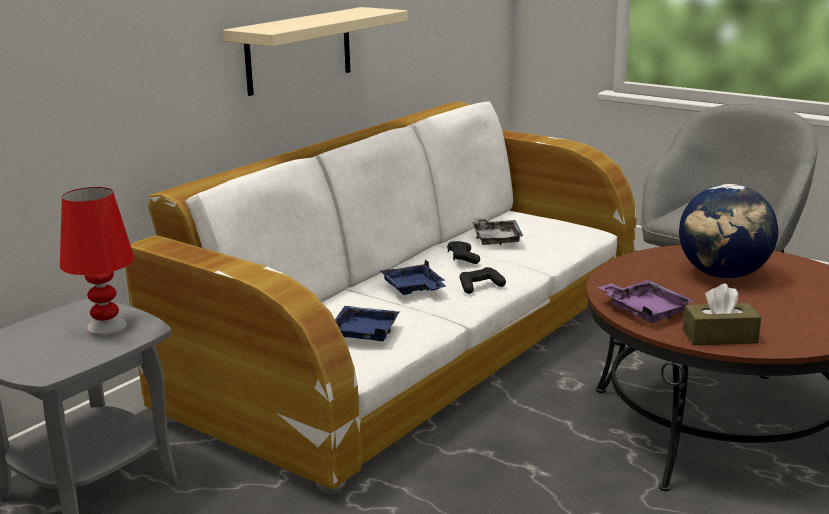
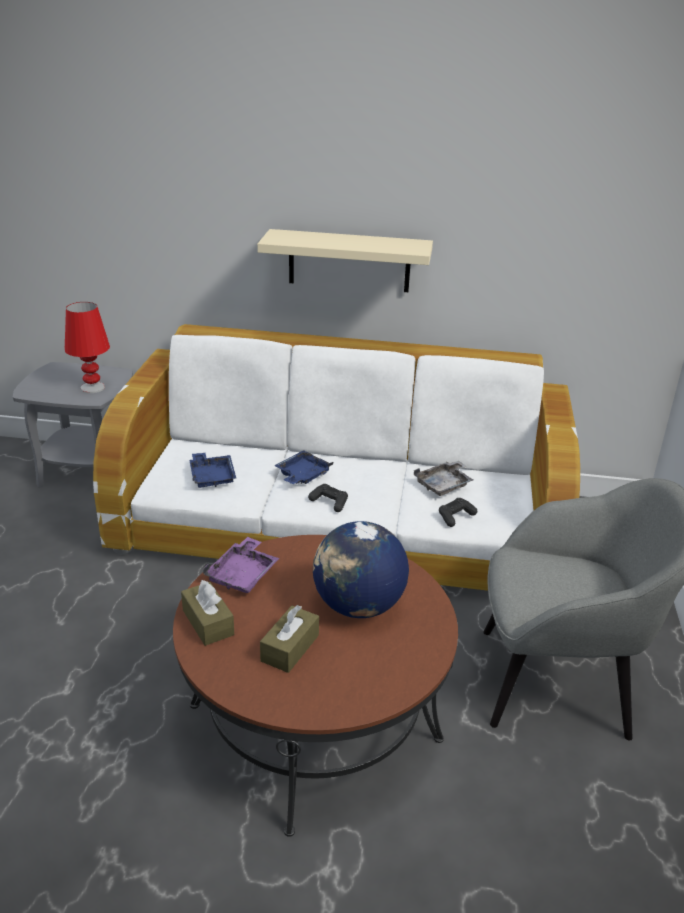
camera: 60 degrees right, 10 degrees up
black game controller [447,241,480,264] -> black game controller moved to [439,498,477,527]
none -> brown tissue box [260,605,319,673]

